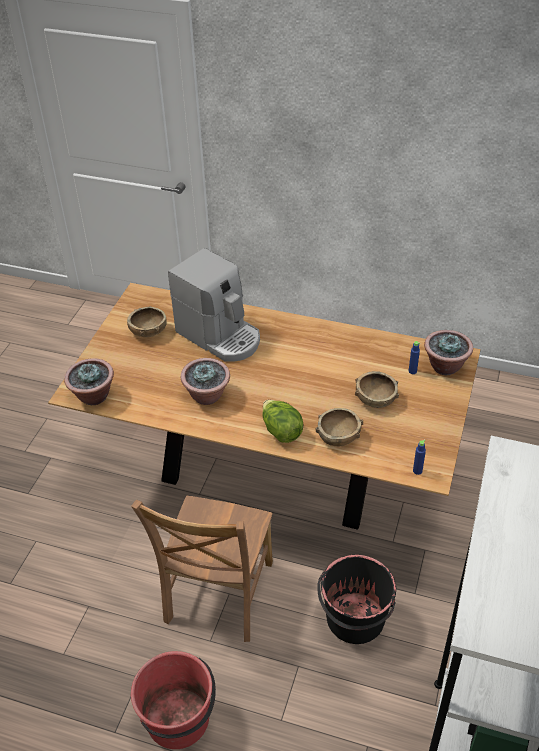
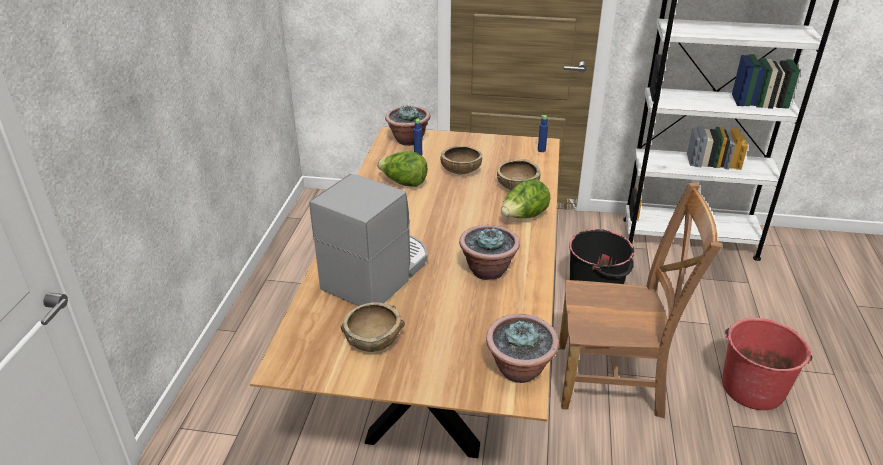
camera: 100 degrees left, 10 degrees down
none -> lettuce [377,151,427,187]

